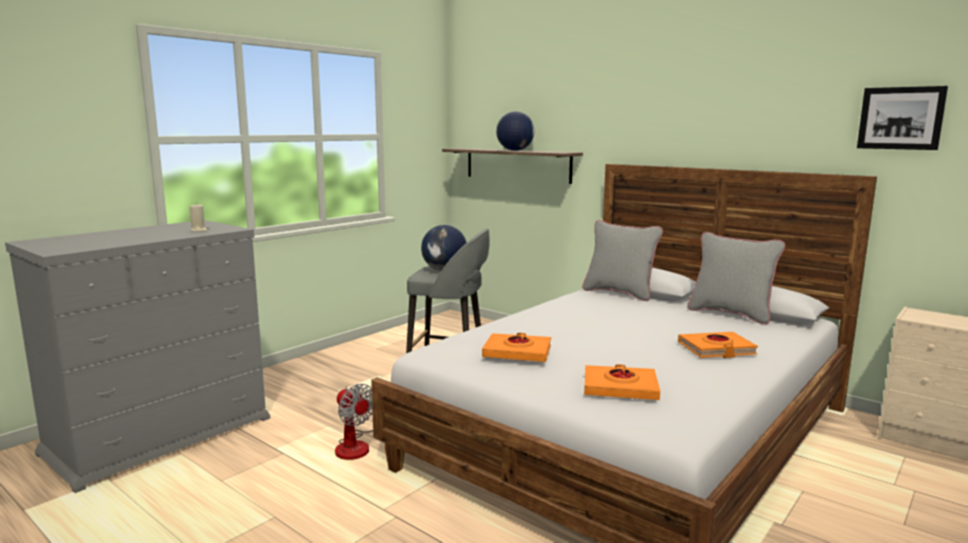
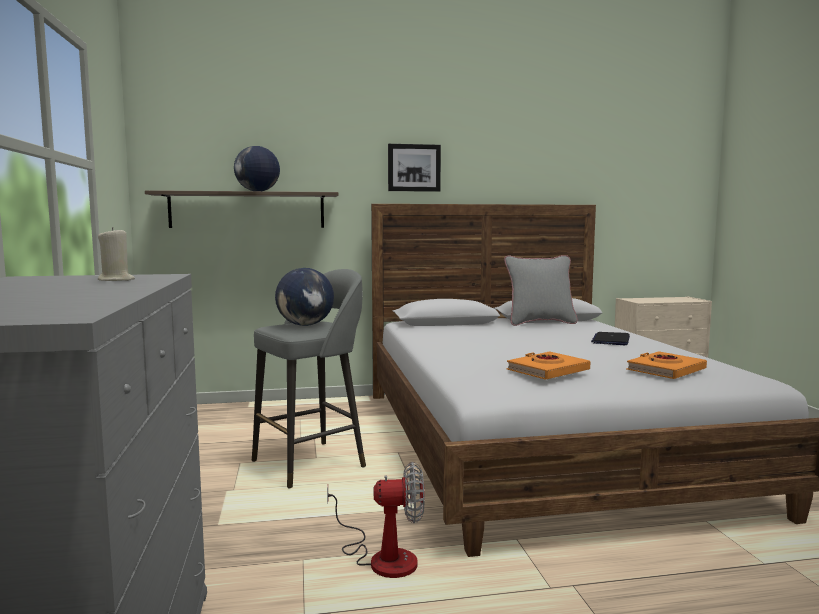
camera: 50 degrees left, 5 degrees down
grey pillow [582,220,663,301] -> none
orange book [678,332,758,358] -> laptop [591,332,630,345]
picture [857,86,948,150] -> picture moved to [388,144,441,192]

